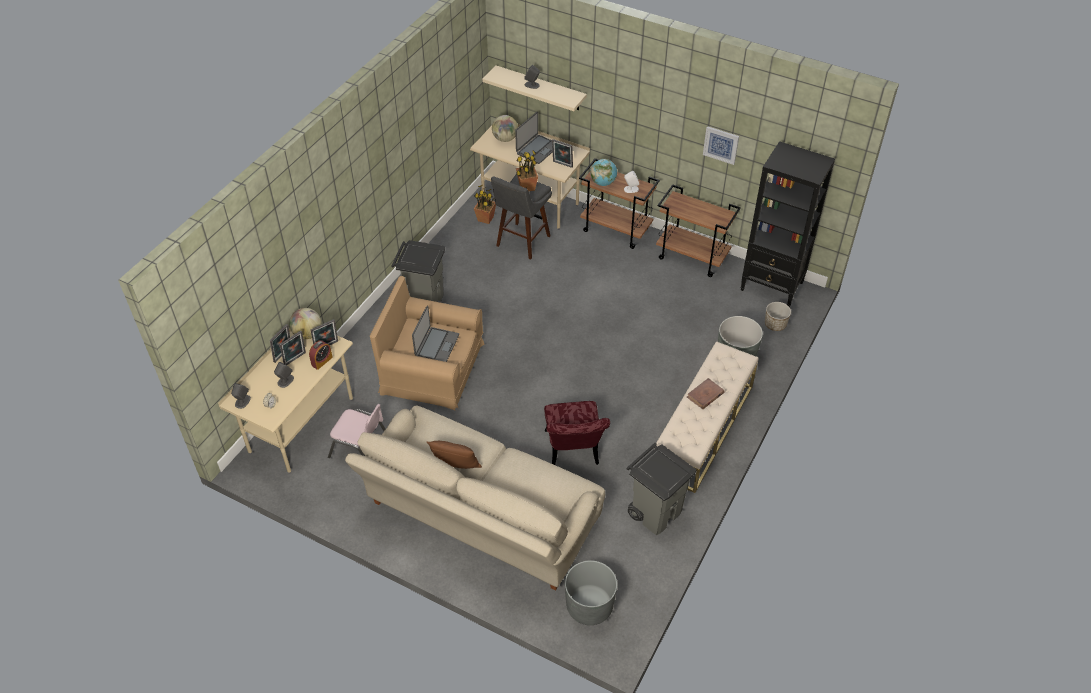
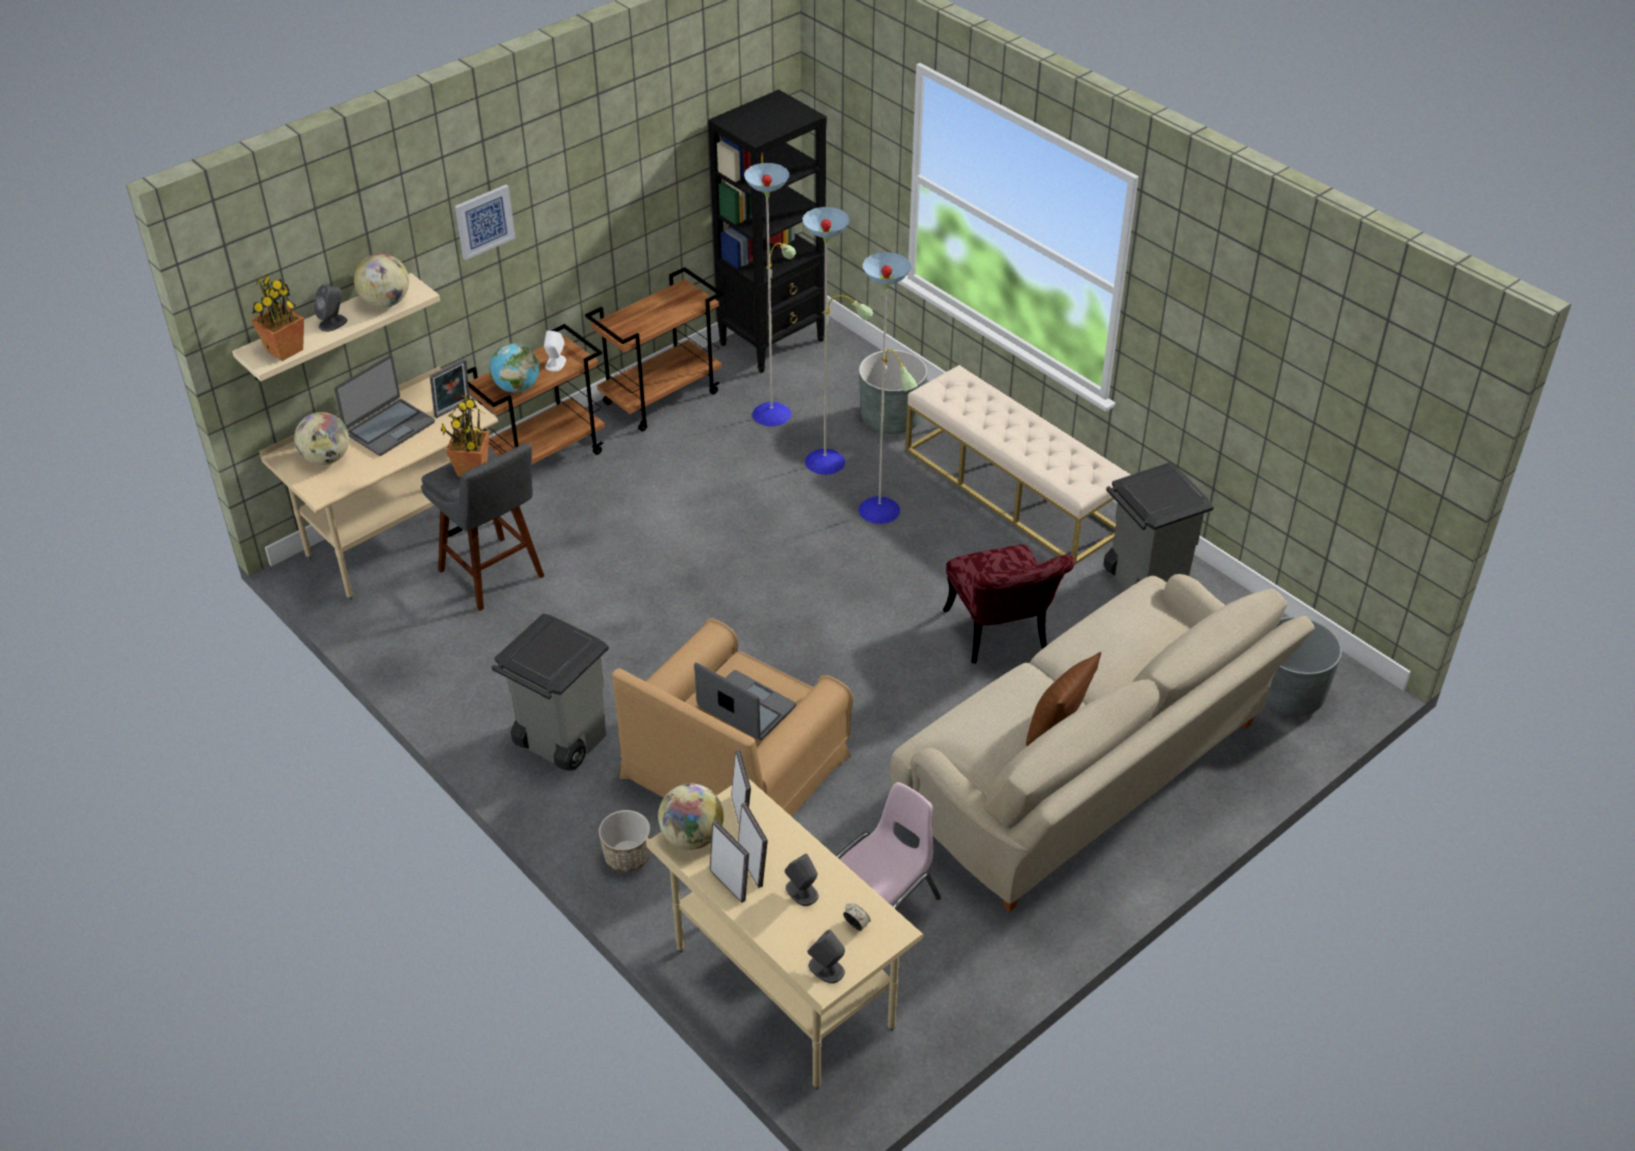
camera: 70 degrees left, 5 degrees down
alarm clock [309,340,333,370] -> none
potted plant [474,185,496,224] -> potted plant moved to [251,274,304,361]
laptop [515,112,553,164] -> laptop turned 75 degrees clockwise [334,355,435,456]
red chair [544,401,610,465] -> red chair turned 60 degrees clockwise [943,545,1075,664]
brown book [687,378,725,409] -> none
picture [703,126,739,165] -> picture moved to [455,185,515,260]
planter [765,302,791,331] -> planter moved to [599,810,650,872]
none -> globe [354,253,409,308]
none -> floor lamp [744,163,917,524]

